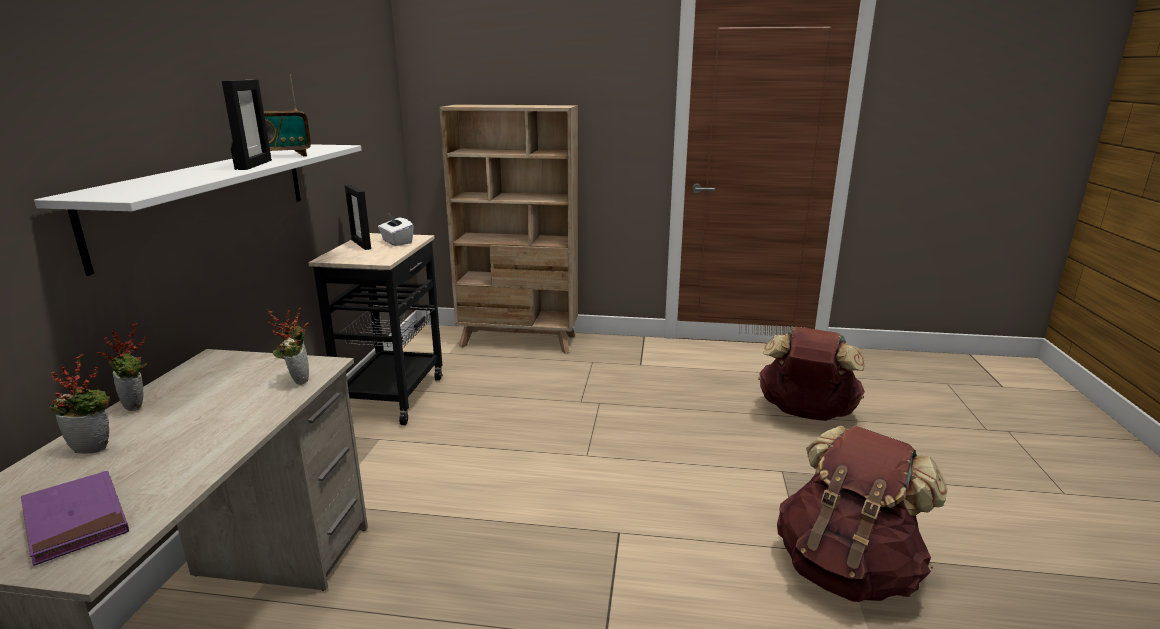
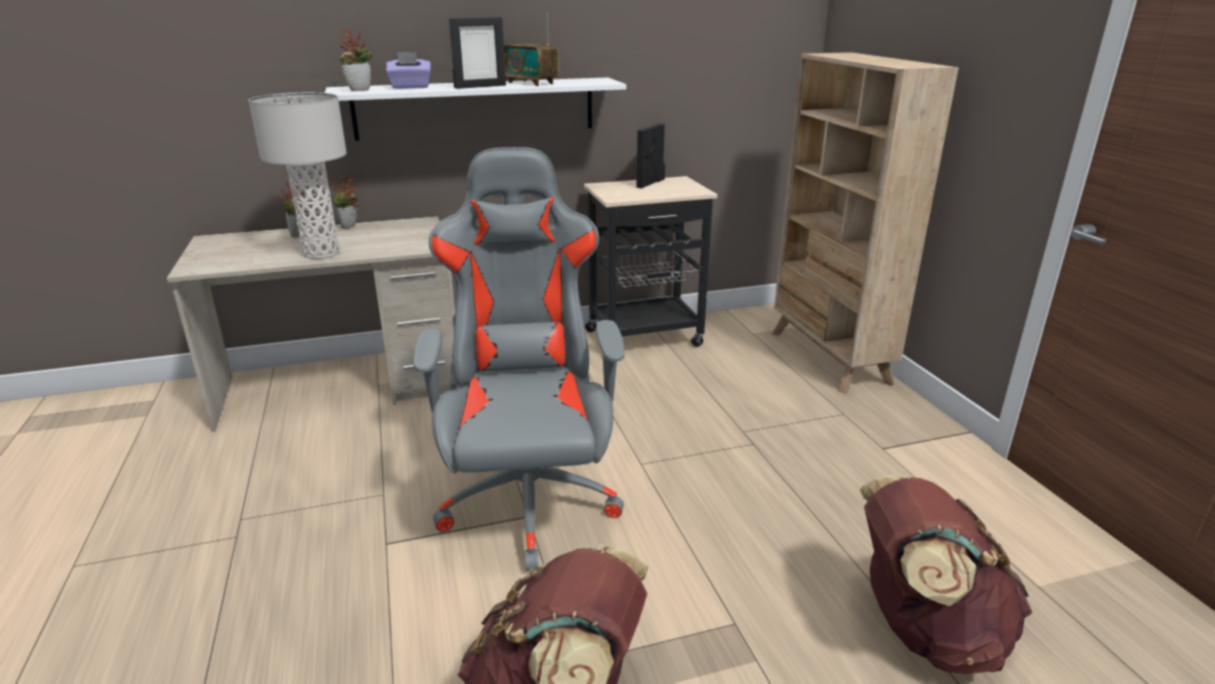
camera: 65 degrees right, 5 degrees up
purple book [21,471,129,566] -> none
potted plant [267,308,309,385] -> potted plant moved to [339,28,373,91]
white tissue box [378,213,414,246] -> none
none -> white table lamp [249,92,347,259]
none -> purple tissue box [386,52,431,89]
none -> grey office chair [413,147,625,571]

